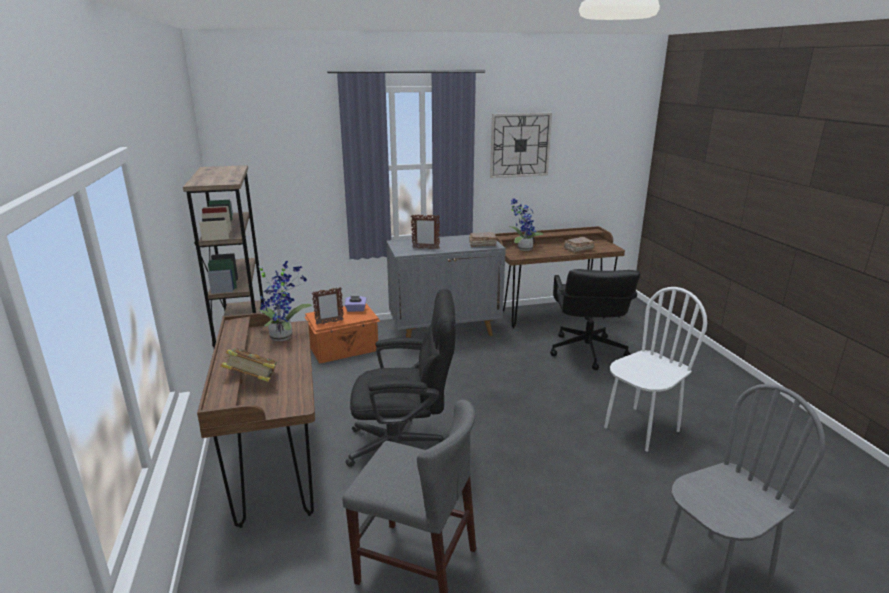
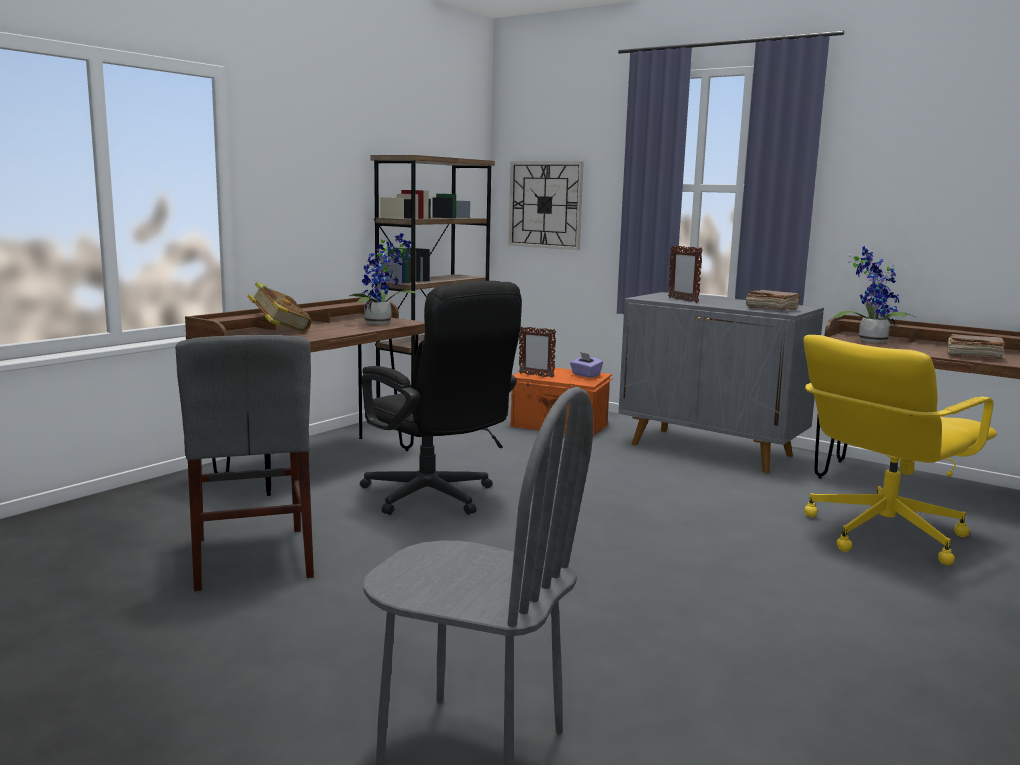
camera: 50 degrees right, 10 degrees down
wall clock [490,113,552,178] -> wall clock moved to [509,161,584,250]
black office chair [550,269,640,370] -> yellow office chair [803,335,997,565]
white chair [604,287,707,452] -> none

